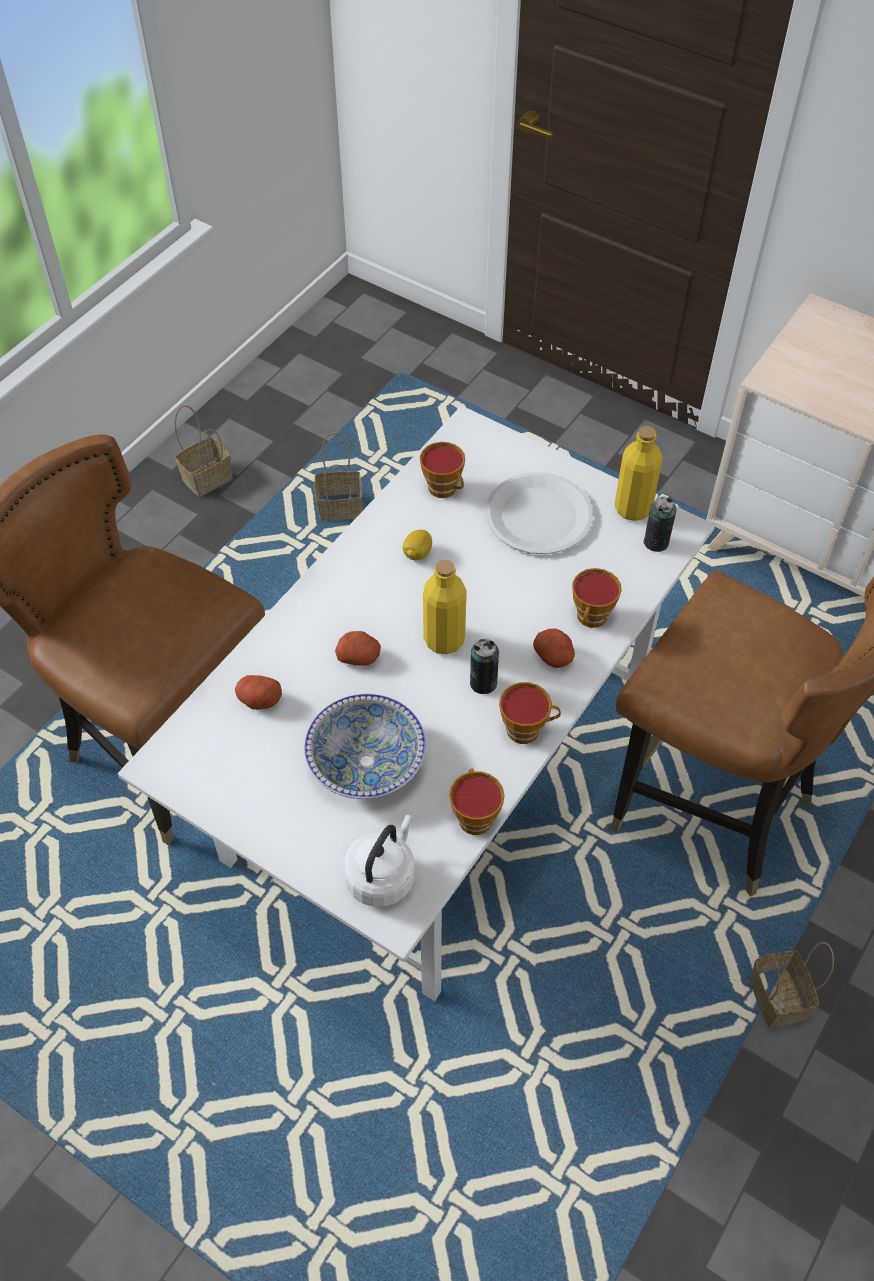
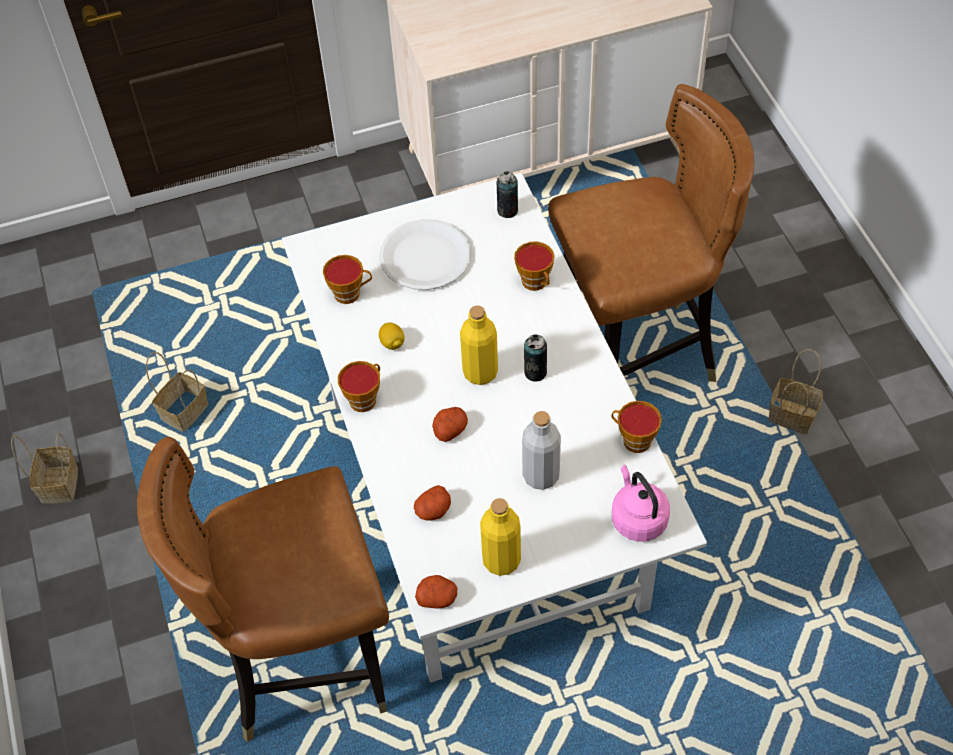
camera: 50 degrees left, 0 degrees up
bowl [304,694,426,799] -> grey bottle [522,411,561,490]
white kettle [343,815,415,907] -> pink kettle [612,465,670,541]
cup [499,682,561,744] -> cup moved to [338,361,380,412]
potato [533,629,575,668] -> potato moved to [415,575,457,609]
yellow bottle [614,426,663,521] -> yellow bottle moved to [480,498,521,576]

